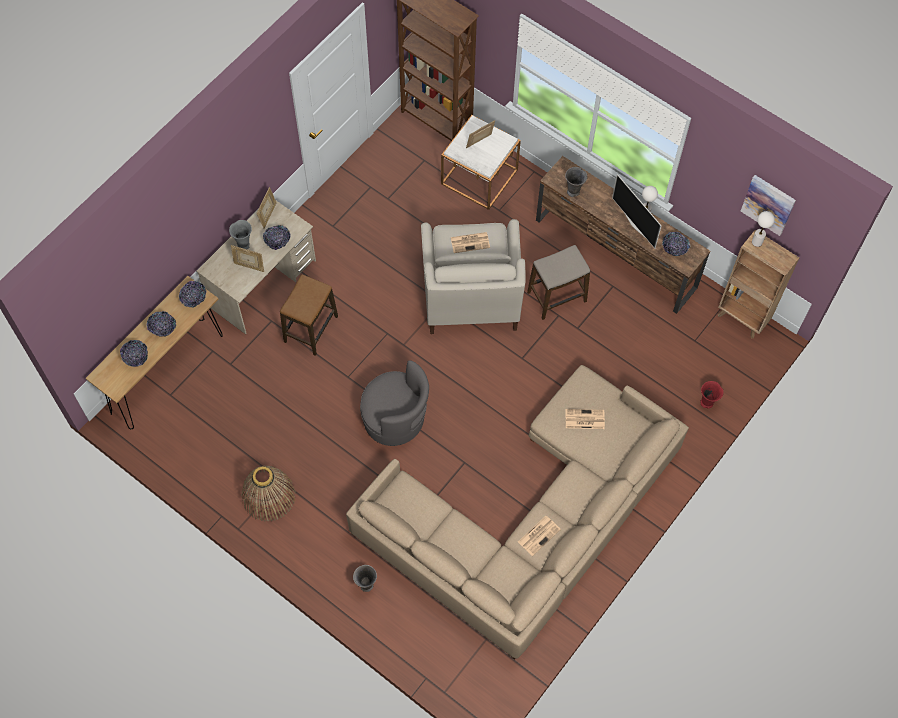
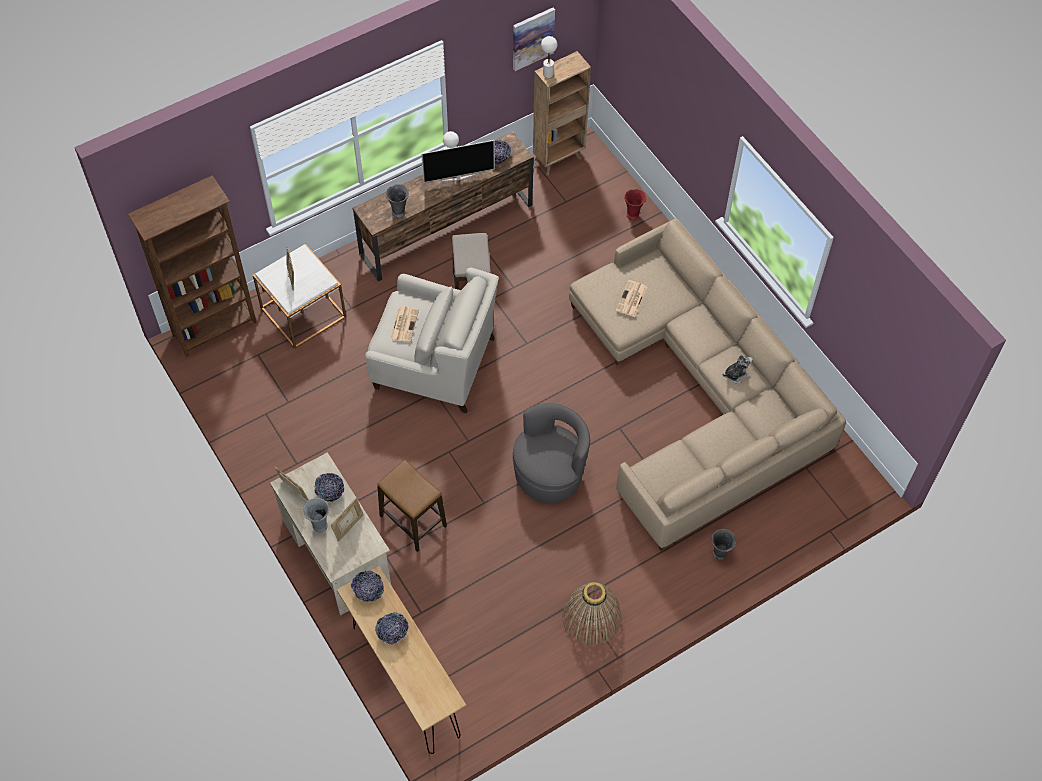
camera: 70 degrees left, 5 degrees down
bowl [120,340,148,367] -> none
newspaper [518,516,561,556] -> plush toy [722,355,753,383]

